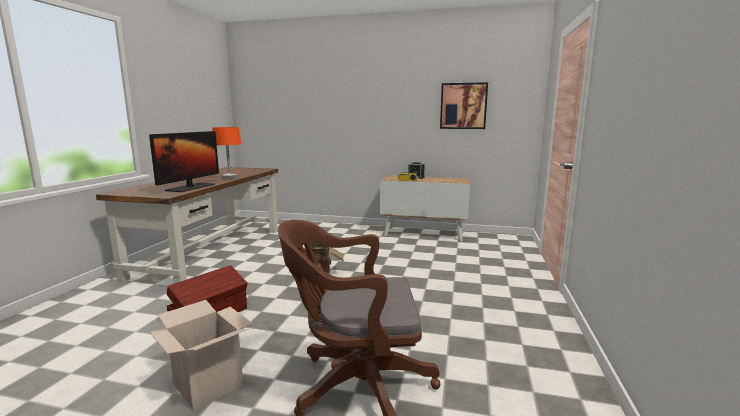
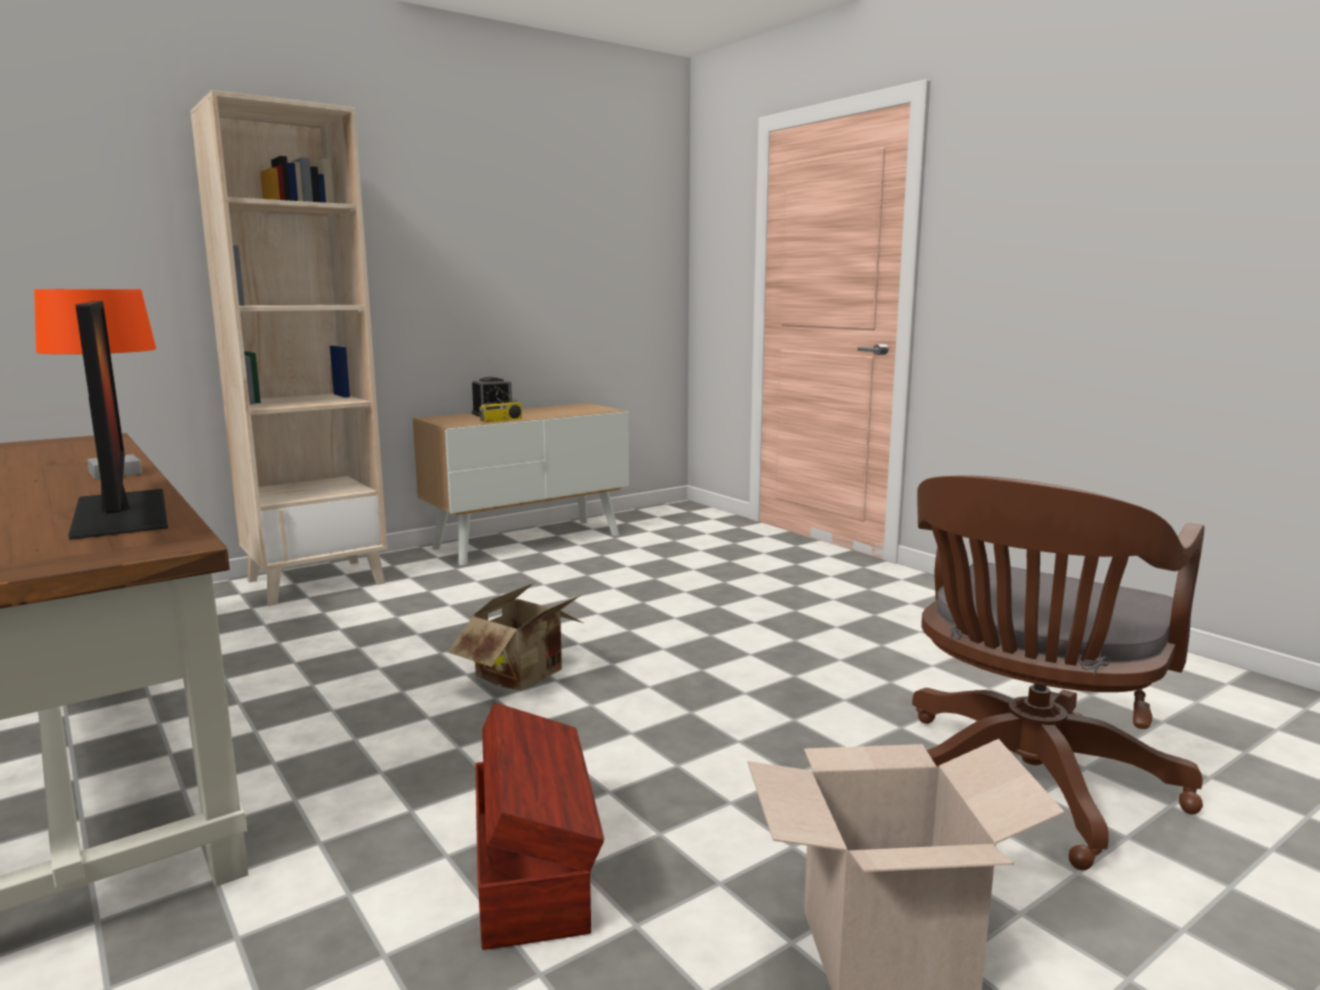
camera: 50 degrees left, 0 degrees up
picture [440,82,488,129] -> none
none -> beige bookcase [190,90,387,606]

